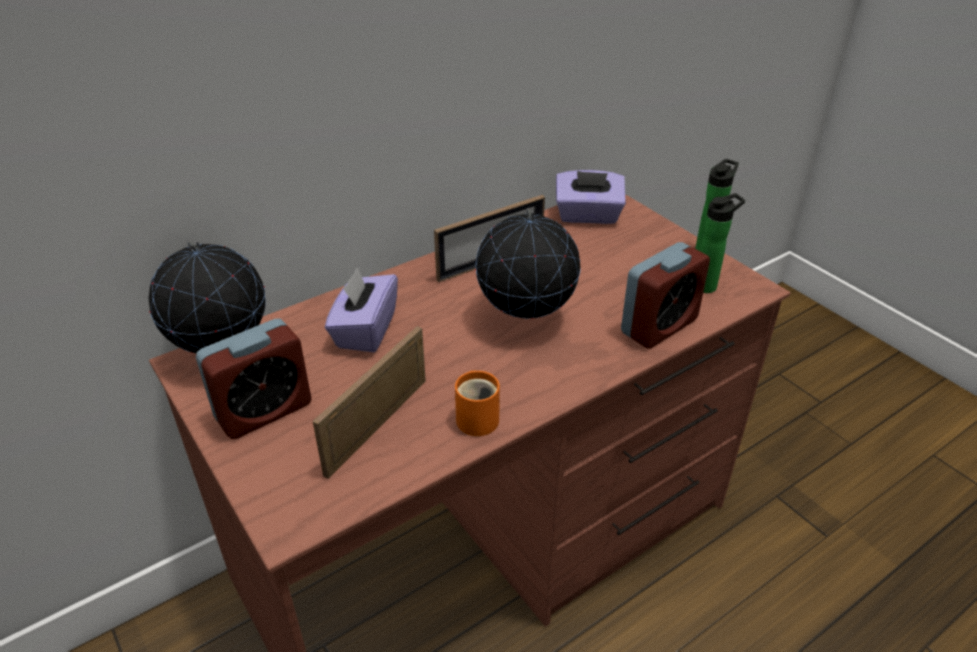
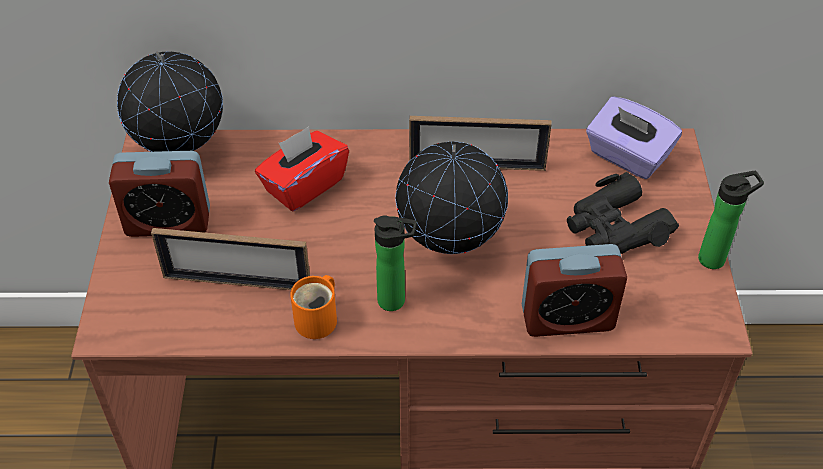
camera: 35 degrees right, 10 degrees up
picture frame [313,326,426,479] -> picture frame turned 150 degrees counterclockwise [151,228,310,290]
purple tissue box [325,267,398,352] -> red tissue box [255,126,349,211]
bottle [700,193,745,293] -> bottle moved to [374,216,417,311]
none -> black binoculars [567,172,679,254]

